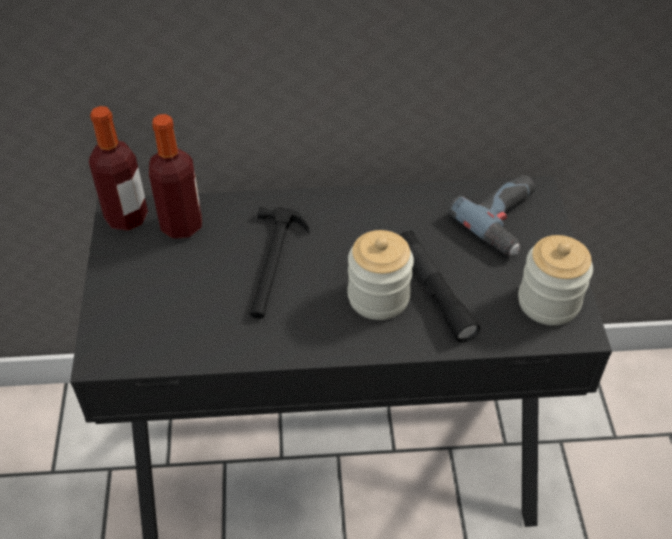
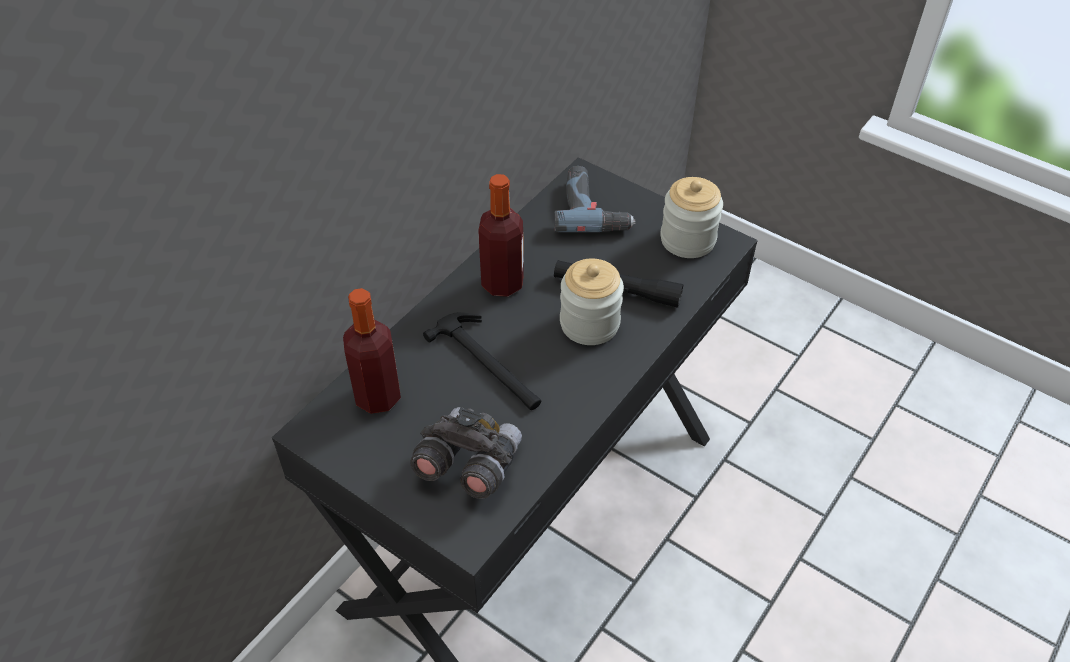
camera: 50 degrees left, 0 degrees up
bottle [89,106,148,231] -> bottle moved to [478,174,524,297]
none -> grey binoculars [410,407,522,499]

